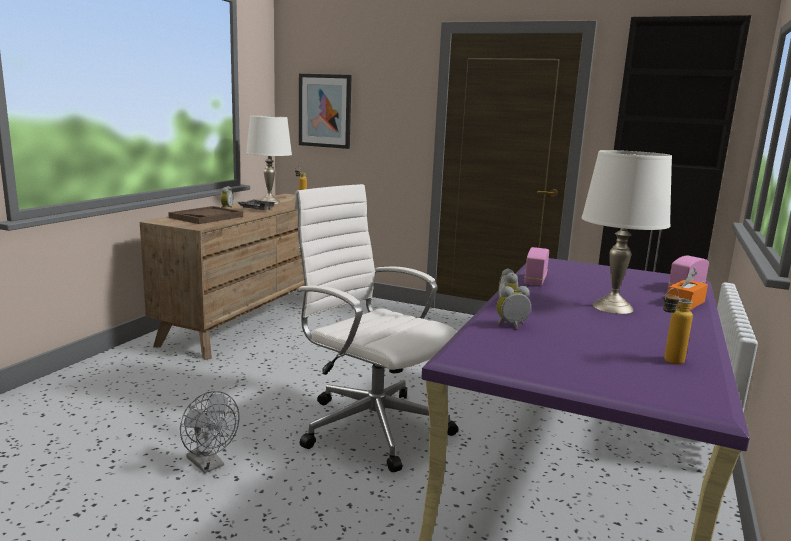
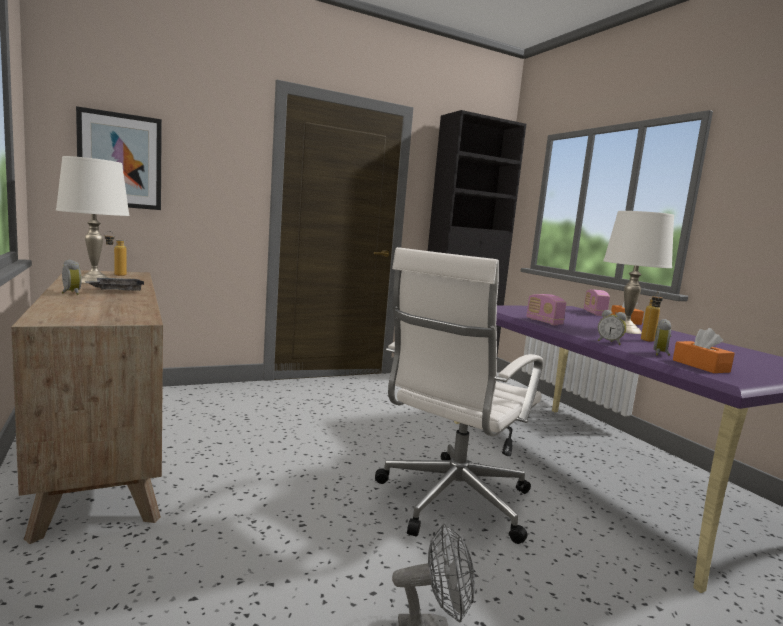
camera: 50 degrees left, 5 degrees down
brown tray [168,206,243,224] -> none
white office chair [294,184,459,472] -> white office chair turned 45 degrees counterclockwise [375,247,543,544]
bottle [663,288,693,364] -> bottle moved to [641,291,663,342]
none -> orange tissue box [673,328,735,373]

